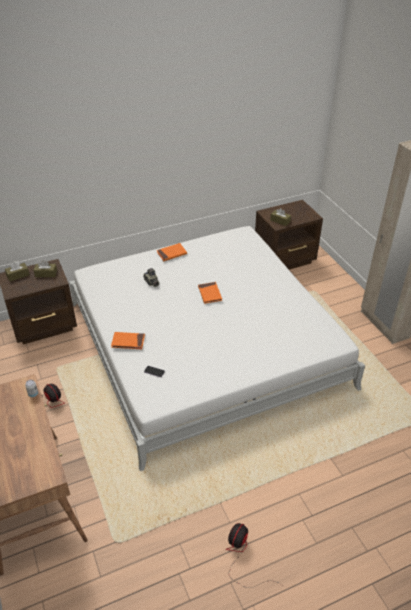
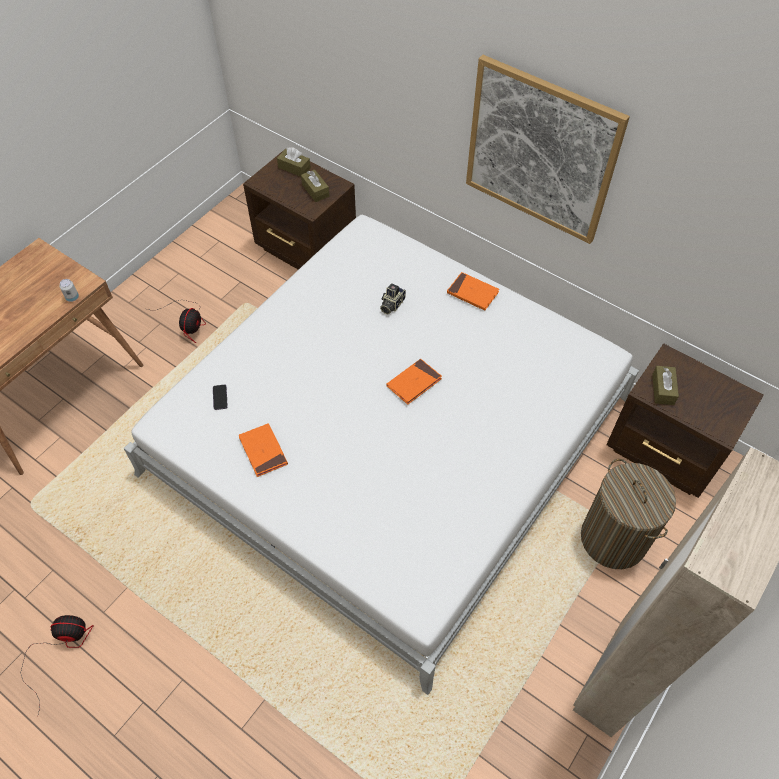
camera: 60 degrees right, 15 degrees up
orange book [111,332,145,349] -> orange book moved to [239,423,288,477]
none -> picture [466,55,630,244]
none -> laundry basket [581,459,676,569]

